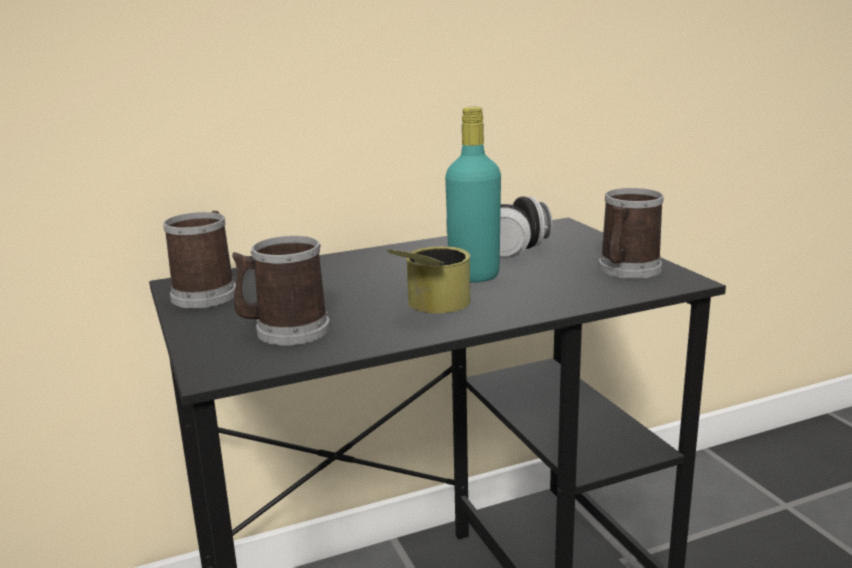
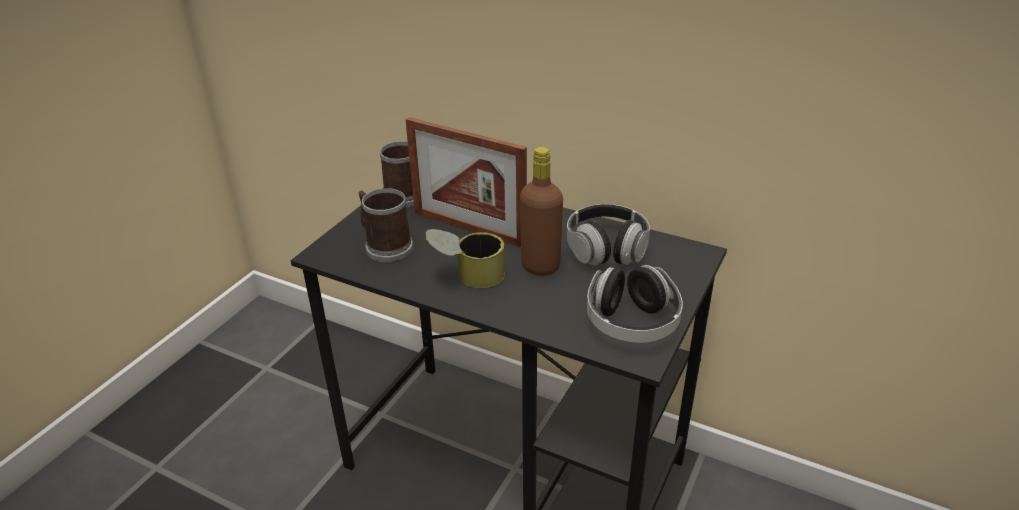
camera: 50 degrees right, 15 degrees up
turquoise bottle [445,107,501,283] -> brown bottle [520,147,563,276]
mug [598,188,663,279] -> headphones [587,265,683,343]
none -> picture frame [405,117,527,247]

